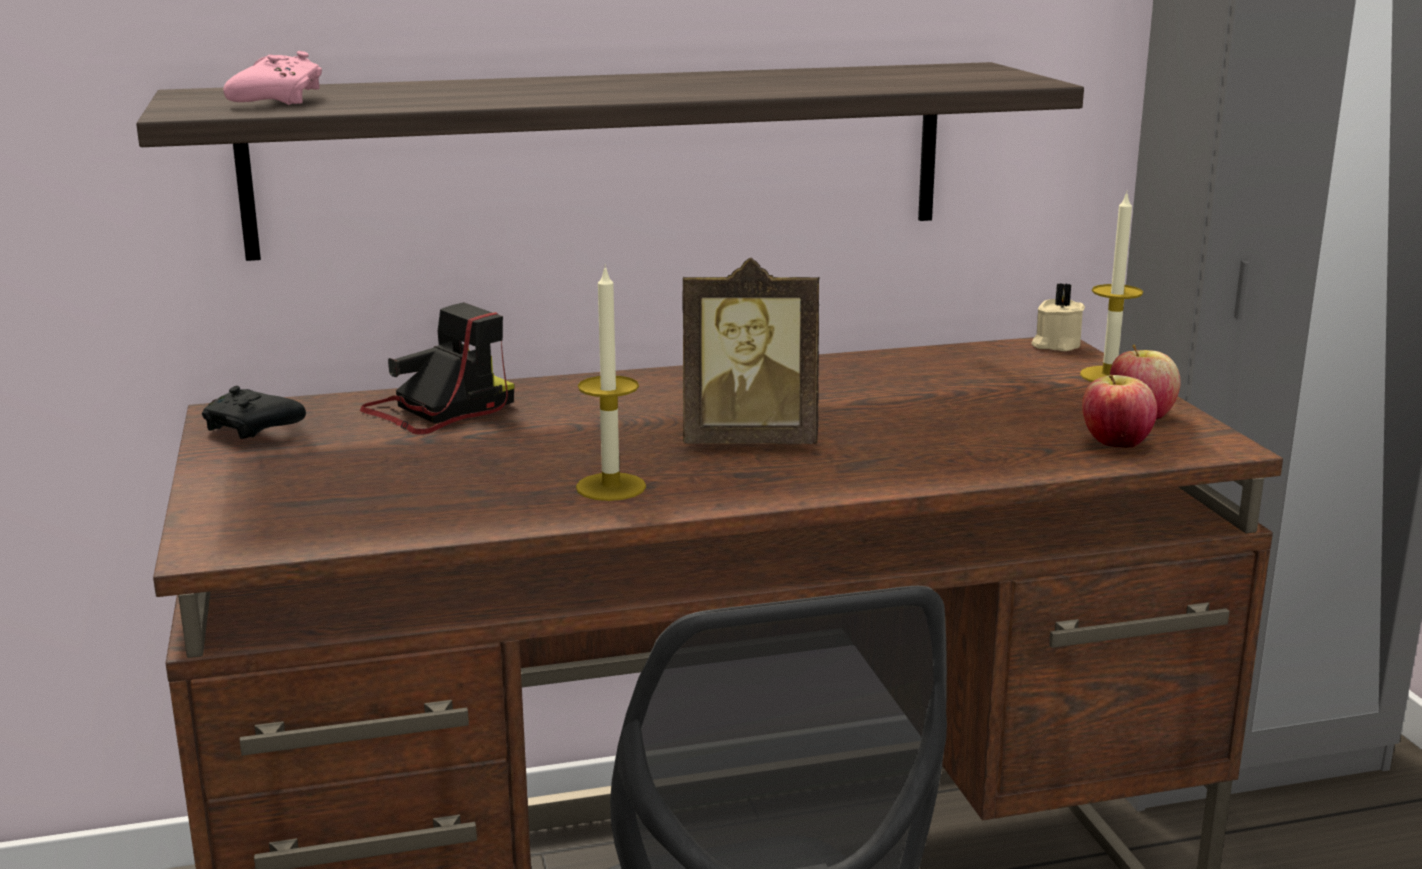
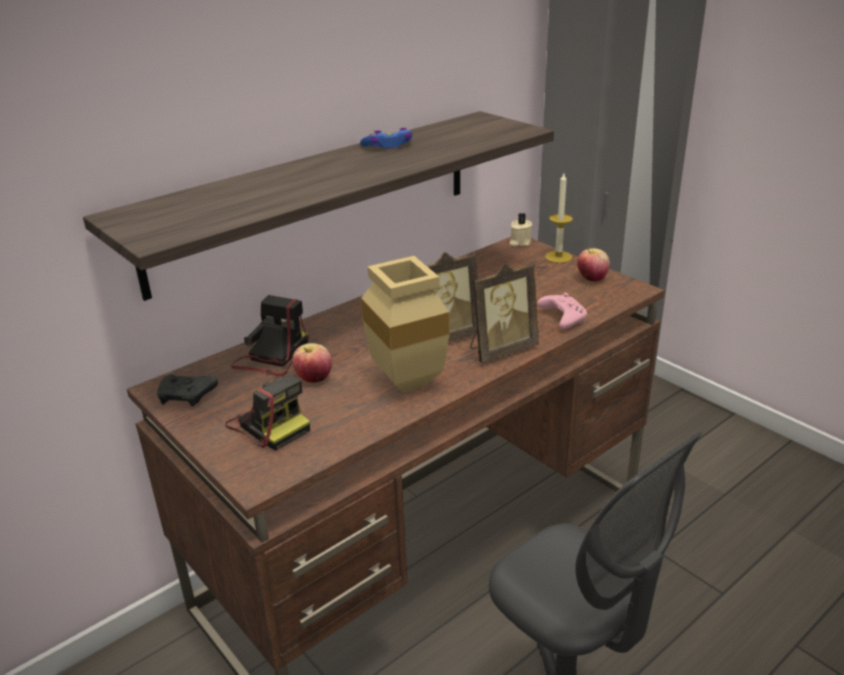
camera: 25 degrees left, 10 degrees up
pink game controller [223,51,322,105] -> pink game controller moved to [537,293,587,329]
candle [576,265,646,501] -> beige vase [361,256,450,393]
apple [1082,375,1157,448] -> apple moved to [292,343,332,383]
none -> camera [225,375,310,451]
none -> blue game controller [360,128,413,149]
none -> picture frame [470,263,539,363]

